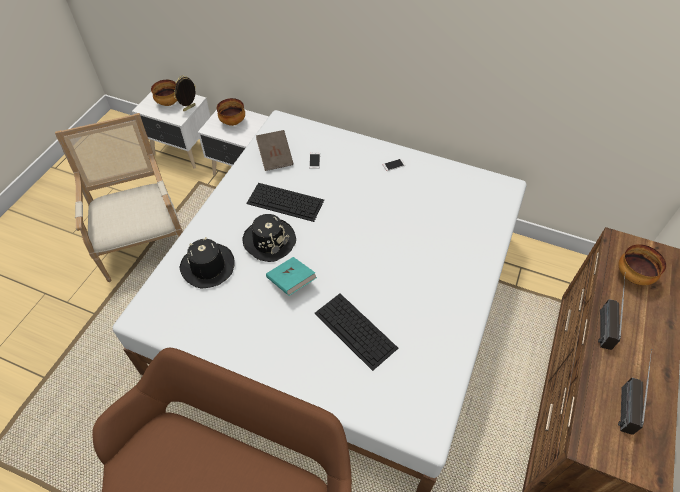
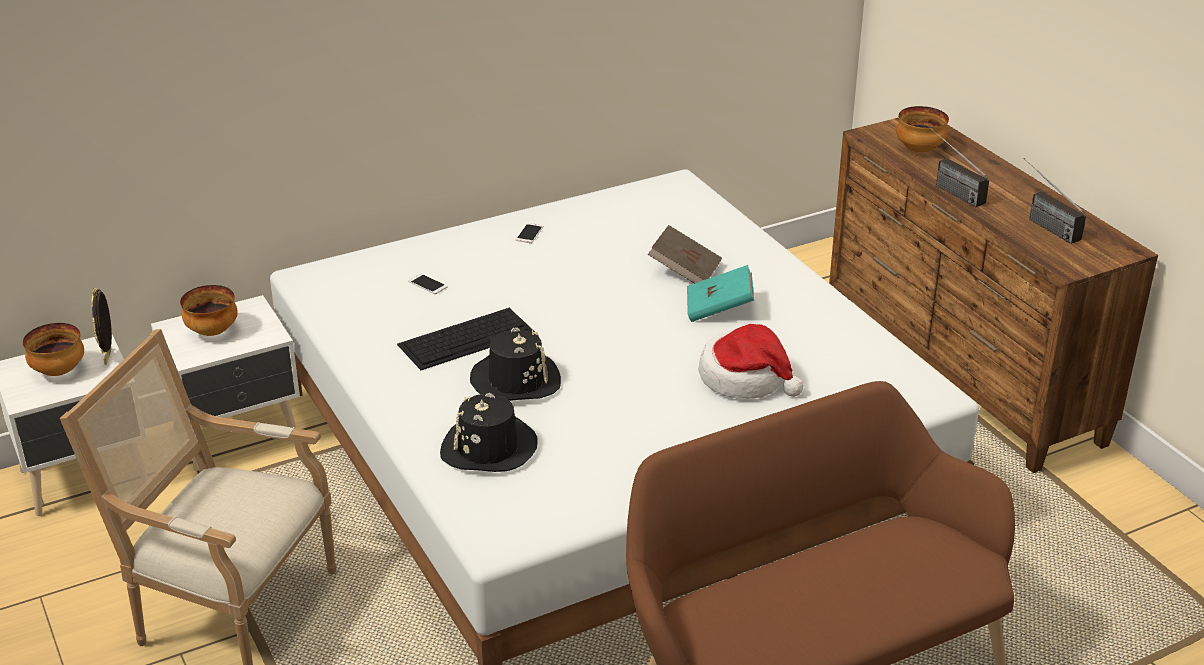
camera: 50 degrees left, 20 degrees down
brown book [256,130,294,171] -> brown book moved to [648,225,722,284]
turquoise book [266,257,317,296] -> turquoise book moved to [687,265,754,322]
keyboard [315,294,398,371] -> hat [698,324,804,399]

